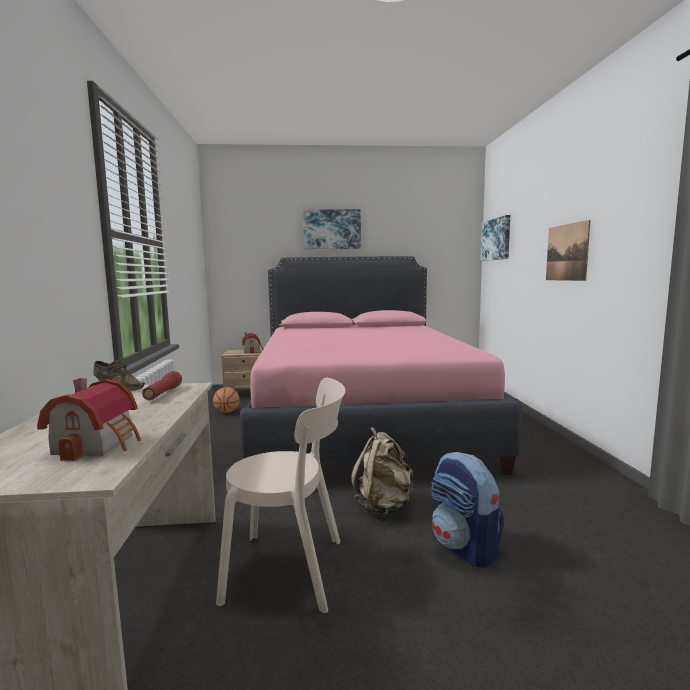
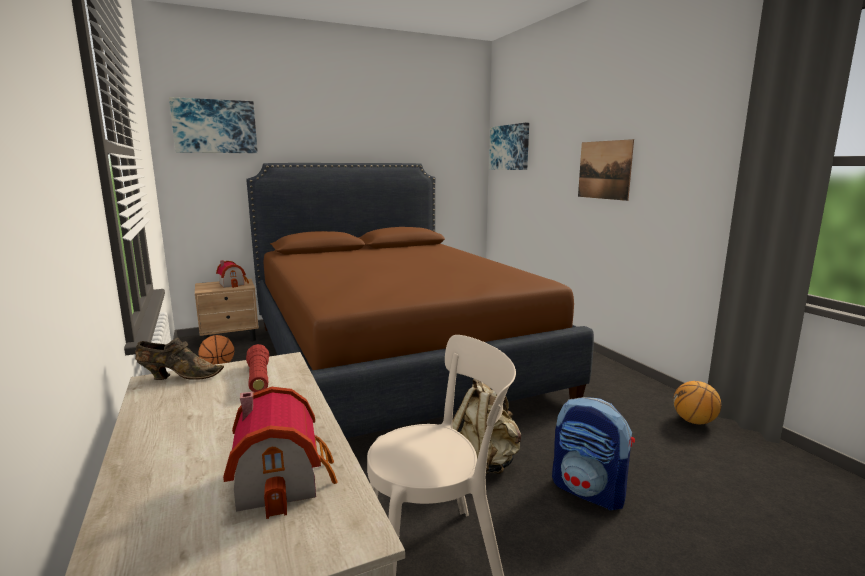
camera: 20 degrees left, 5 degrees up
pink bed [240,256,522,475] -> brown bed [246,163,594,438]
picture [303,209,361,249] -> picture moved to [169,97,258,153]
none -> basketball [673,381,721,424]

